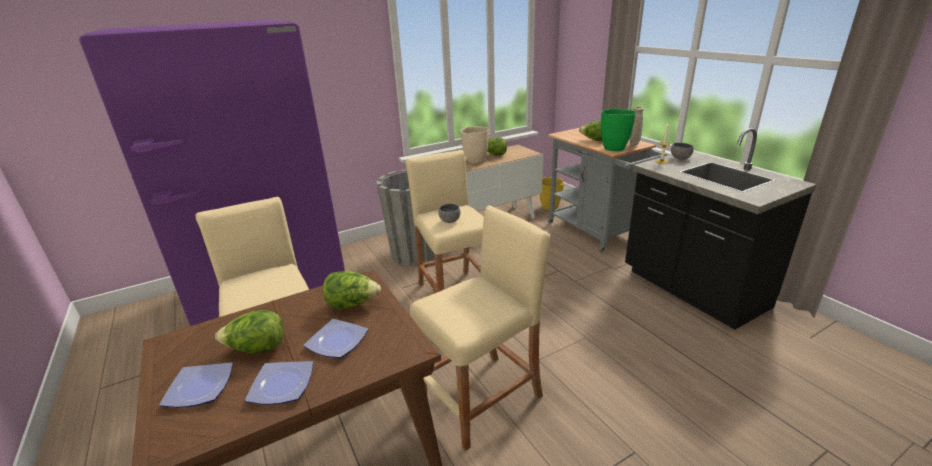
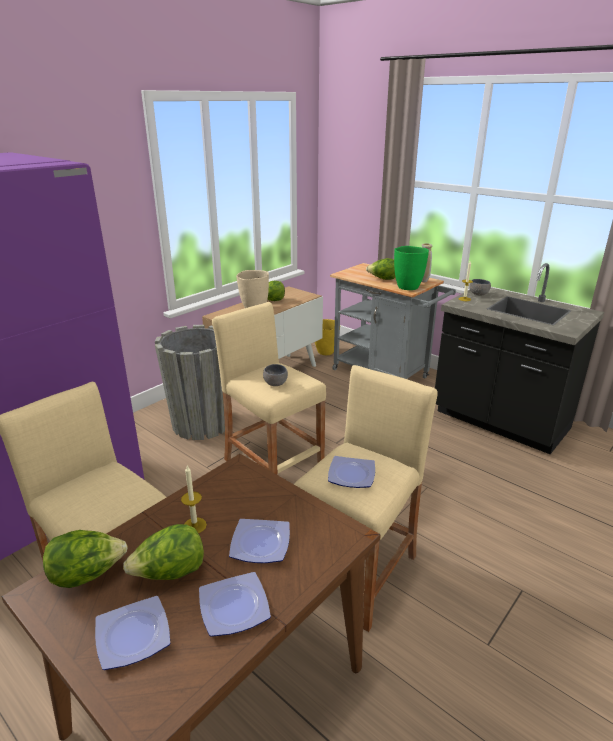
camera: 20 degrees left, 0 degrees up
lettuce [323,271,381,309] -> lettuce moved to [43,530,128,588]
none -> candle [181,466,207,533]
none -> plate [328,456,375,488]

